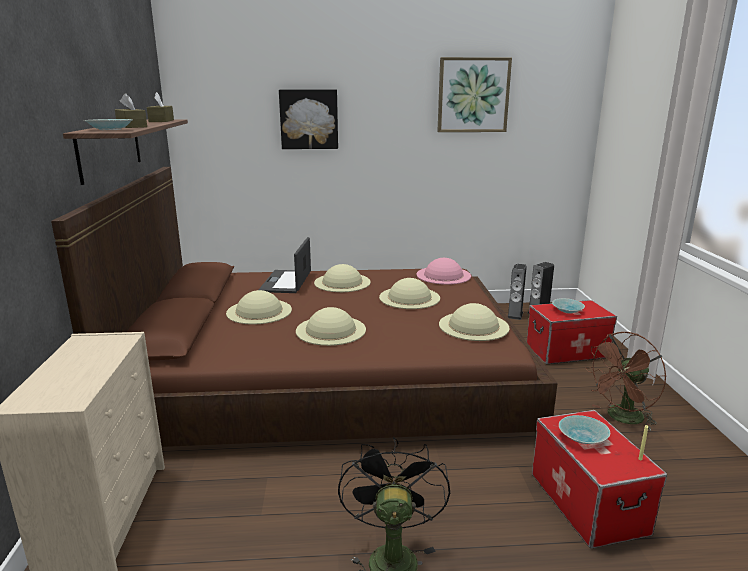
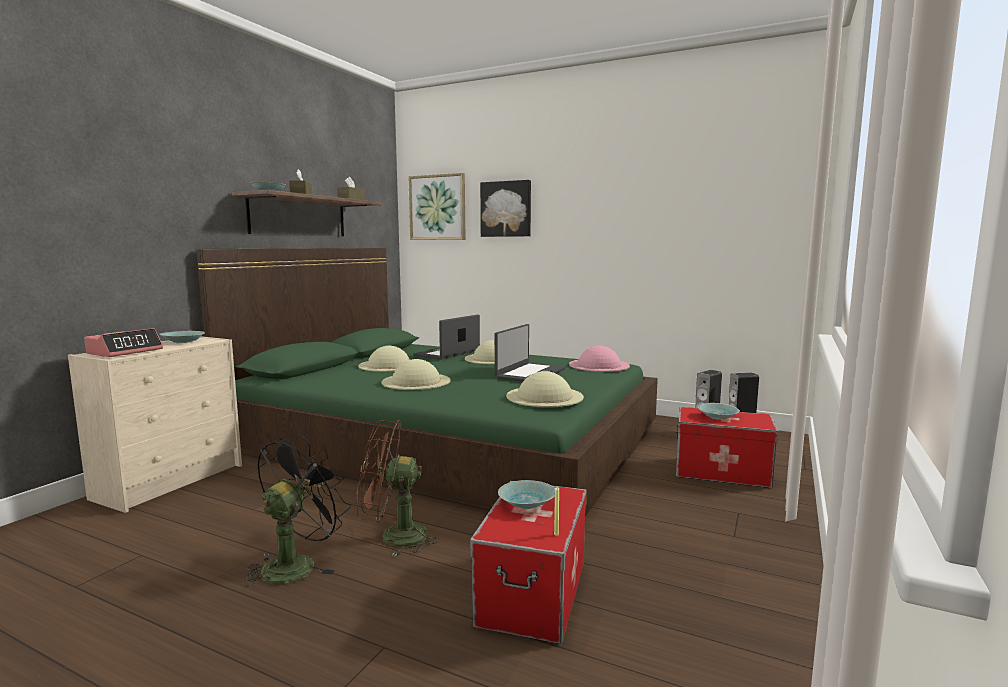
camera: 30 degrees right, 10 degrees down
brown bed [51,167,558,447] -> green bed [196,248,658,516]
beige hat [379,278,440,309] -> laptop [495,324,565,382]
picture [437,57,512,132] -> picture moved to [409,173,465,240]
brown fan [586,332,666,431] -> brown fan moved to [357,420,440,557]
none -> alarm clock [84,328,163,357]
none -> turquoise bowl [159,331,205,343]

